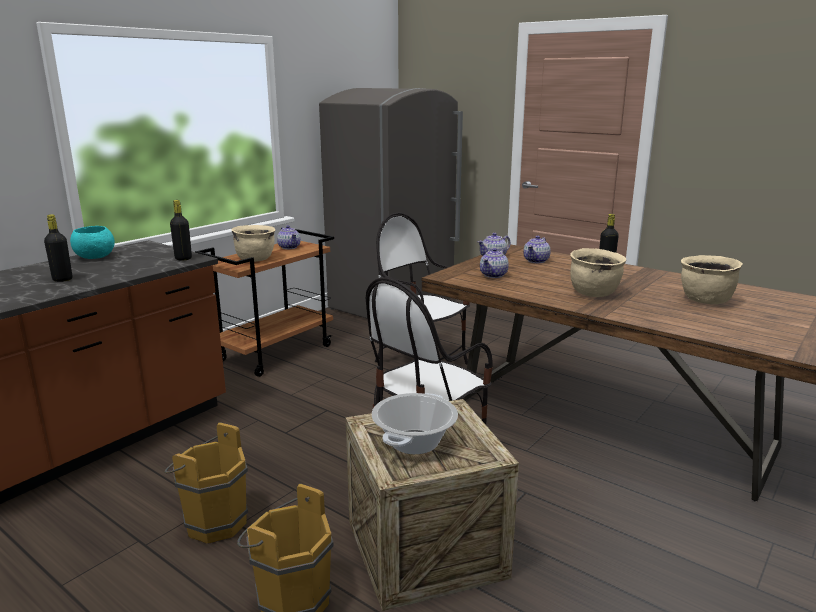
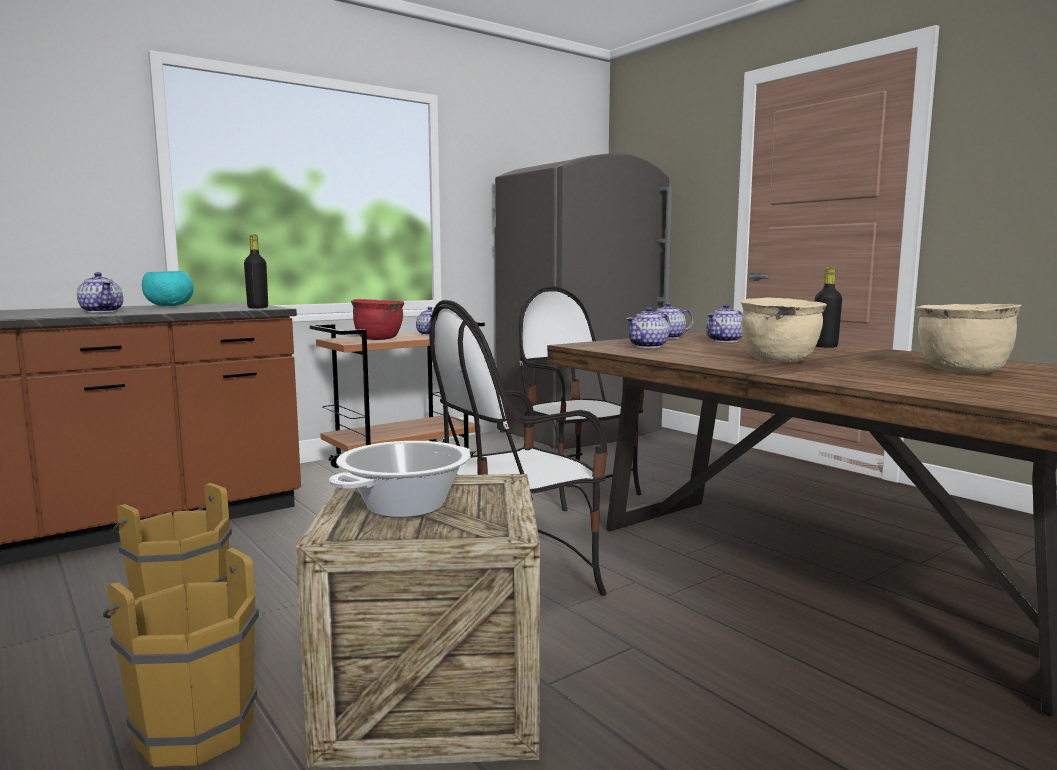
camera: 15 degrees right, 10 degrees down
black bottle [44,214,73,282] -> teapot [77,272,123,313]
beige cooking pot [231,225,276,262] -> red cooking pot [351,299,404,340]

